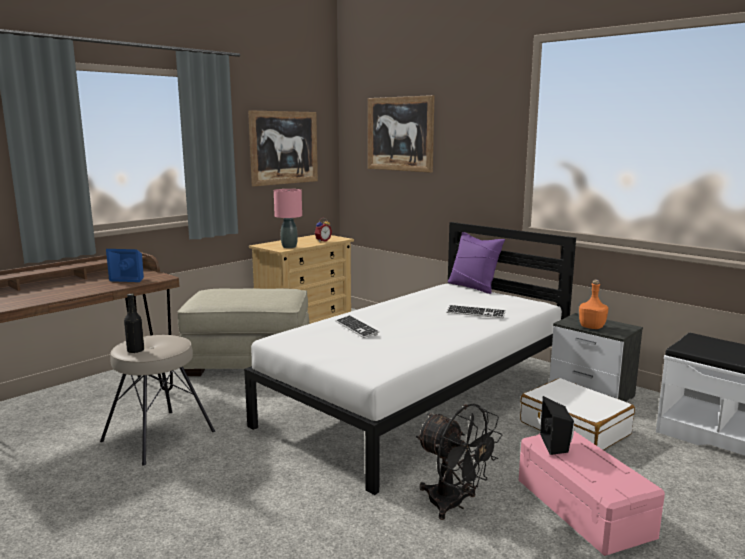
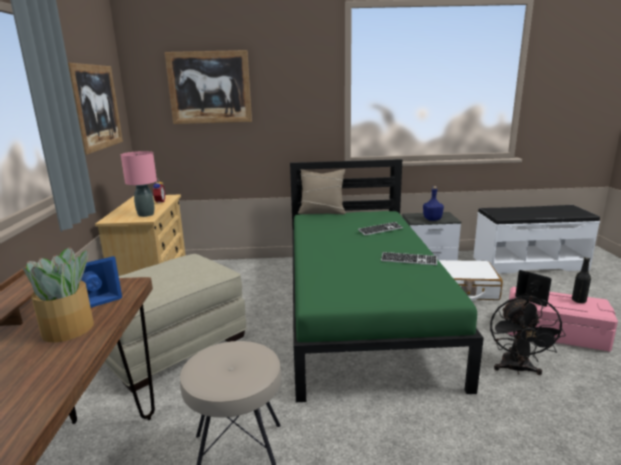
camera: 45 degrees left, 5 degrees up
black bottle [124,294,144,353] -> black bottle moved to [572,257,591,303]
white bed [244,222,576,495] -> green bed [290,159,484,402]
keyboard [336,315,379,338] -> keyboard moved to [381,252,437,265]
black fan [416,404,502,520] -> black fan turned 105 degrees clockwise [490,296,566,375]
purple pillow [448,232,505,294] -> beige pillow [298,169,346,215]
orange bottle [579,280,609,329] -> blue bottle [423,186,444,221]
none -> potted plant [23,247,94,342]

